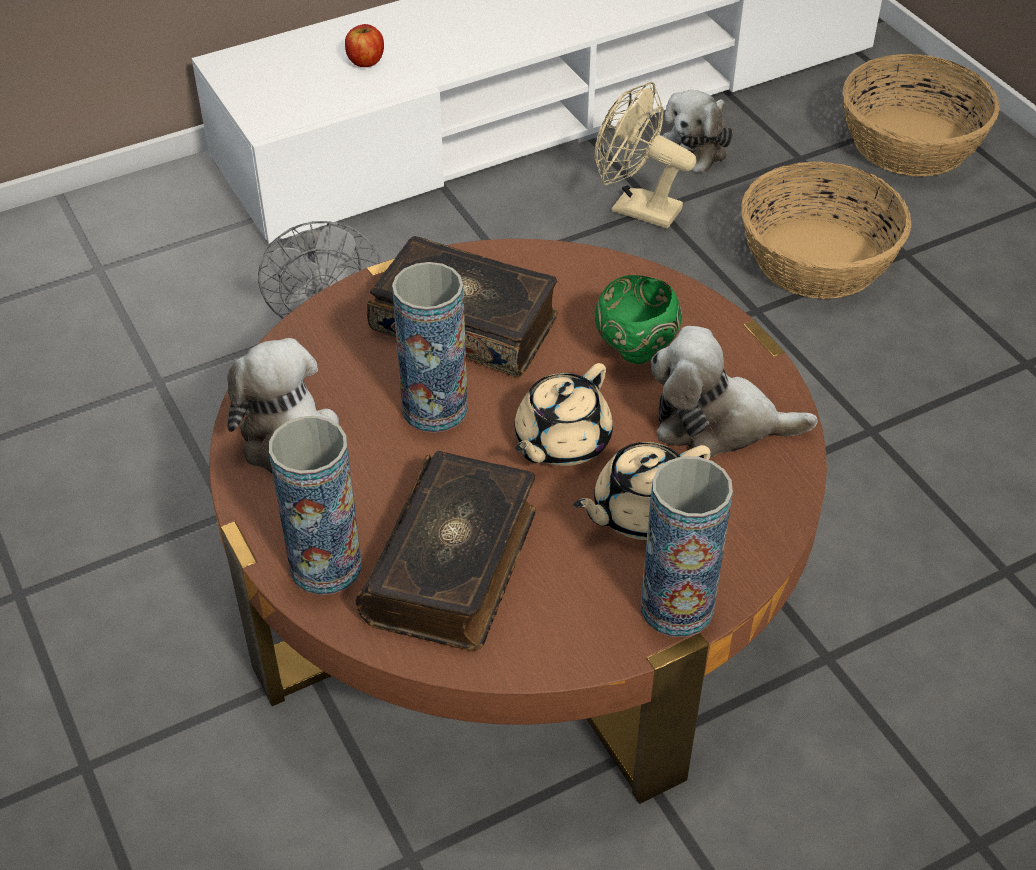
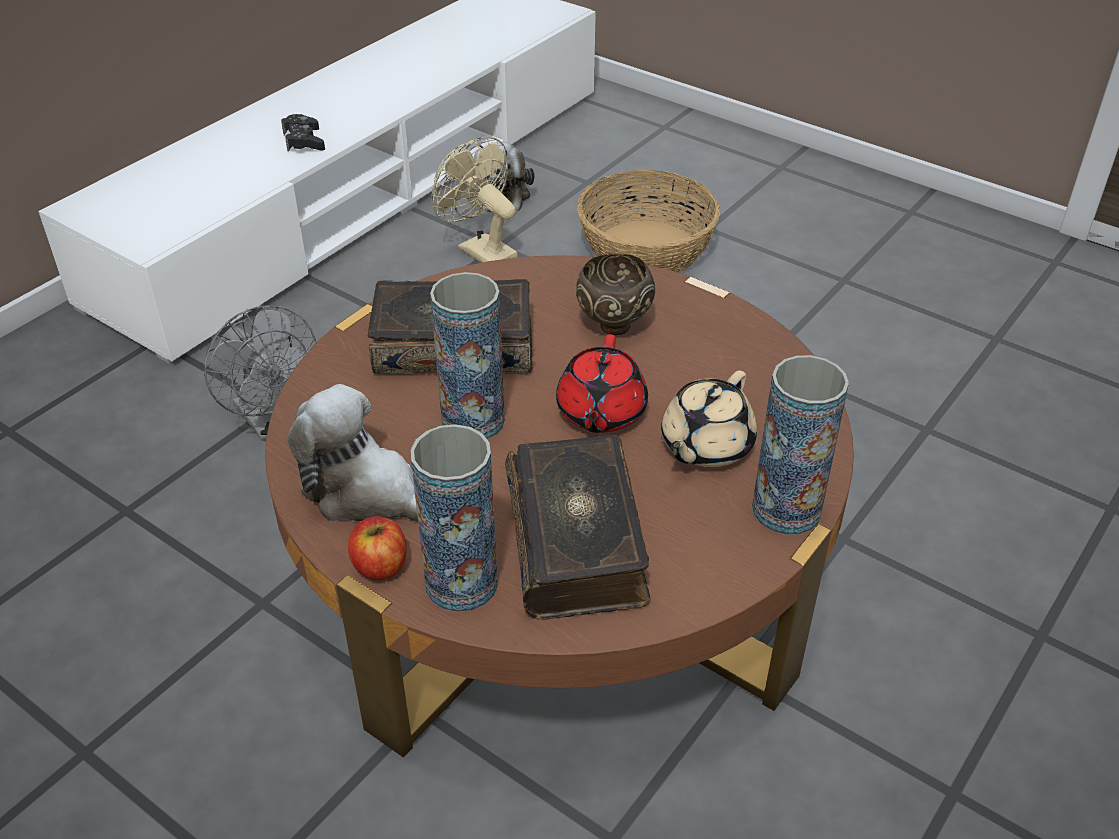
camera: 25 degrees left, 5 degrees down
apple [345,24,384,67] -> apple moved to [348,516,407,580]
beige teapot [514,363,613,466] -> red teapot [556,334,648,433]
beige fan [594,81,696,229] -> beige fan turned 45 degrees clockwise [431,137,518,263]
green bowl [594,275,682,364] -> brown bowl [576,254,655,335]
plush toy [651,326,818,458] -> none
basket [842,54,1000,177] -> none
none -> black game controller [281,114,325,152]

